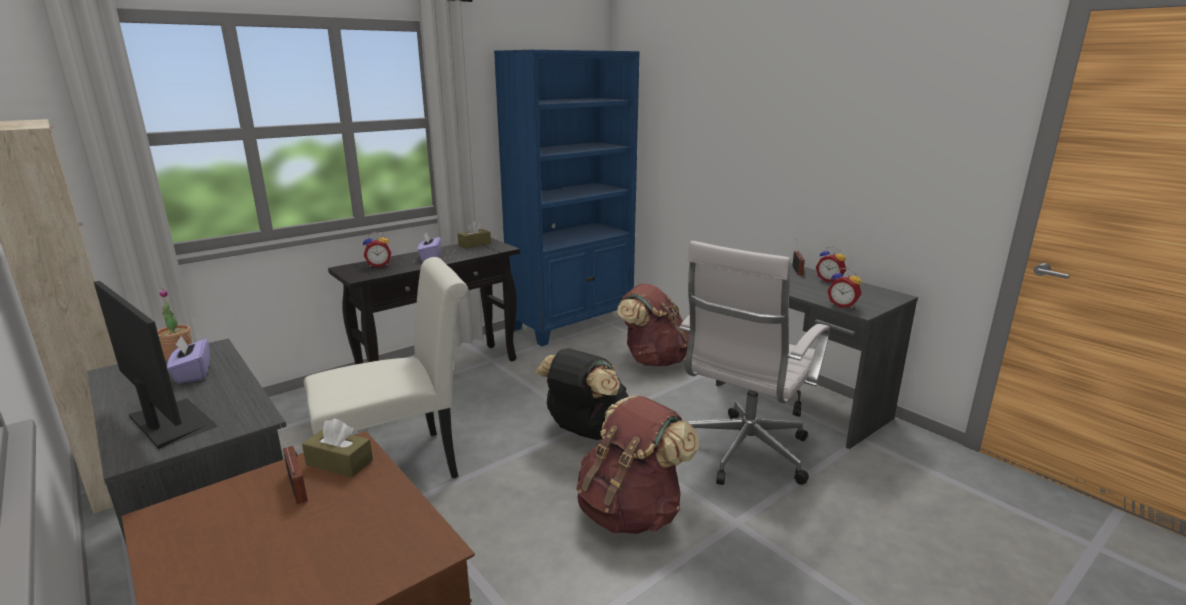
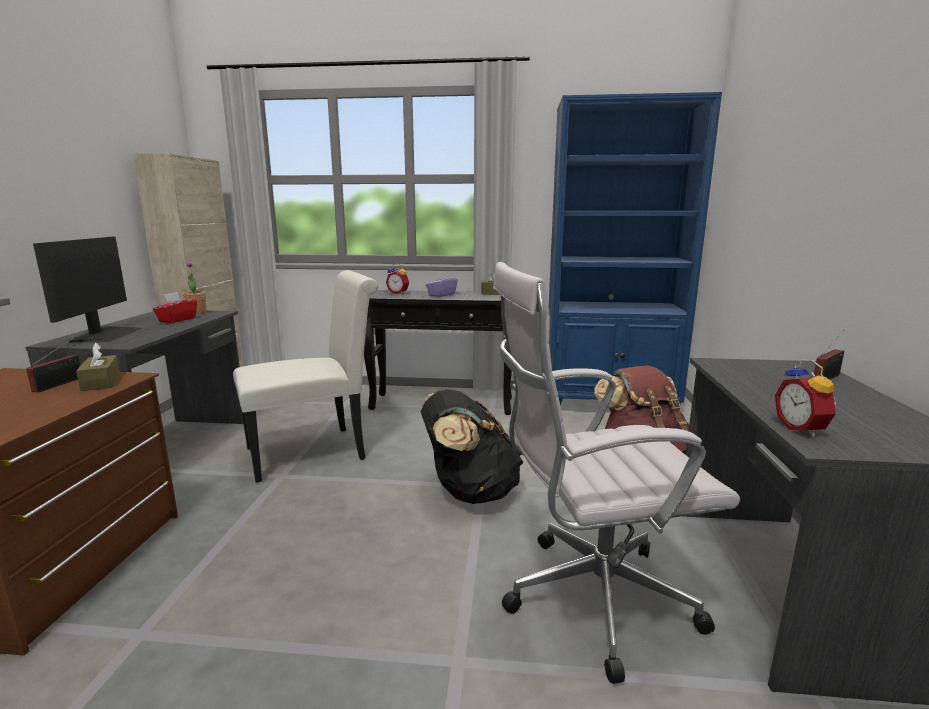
camera: 45 degrees right, 5 degrees down
purple tissue box [167,336,210,384] -> red tissue box [153,292,197,323]
white chair [304,257,468,478] -> white chair turned 45 degrees counterclockwise [233,270,378,483]
brown backpack [576,396,699,534] -> none
alarm clock [816,246,846,282] -> none

